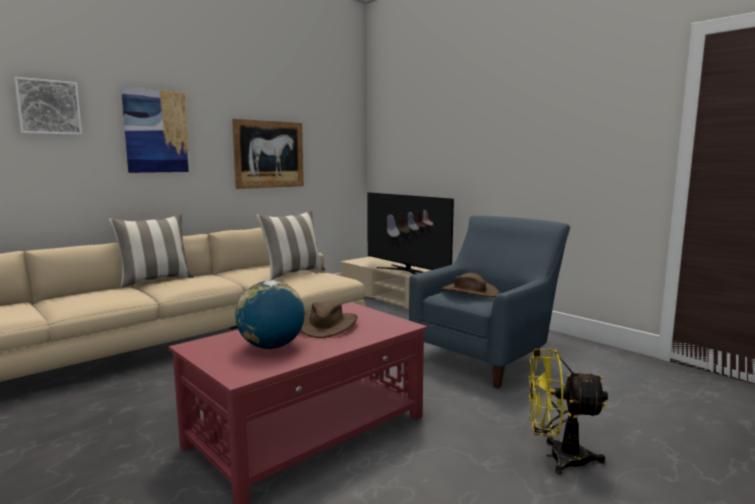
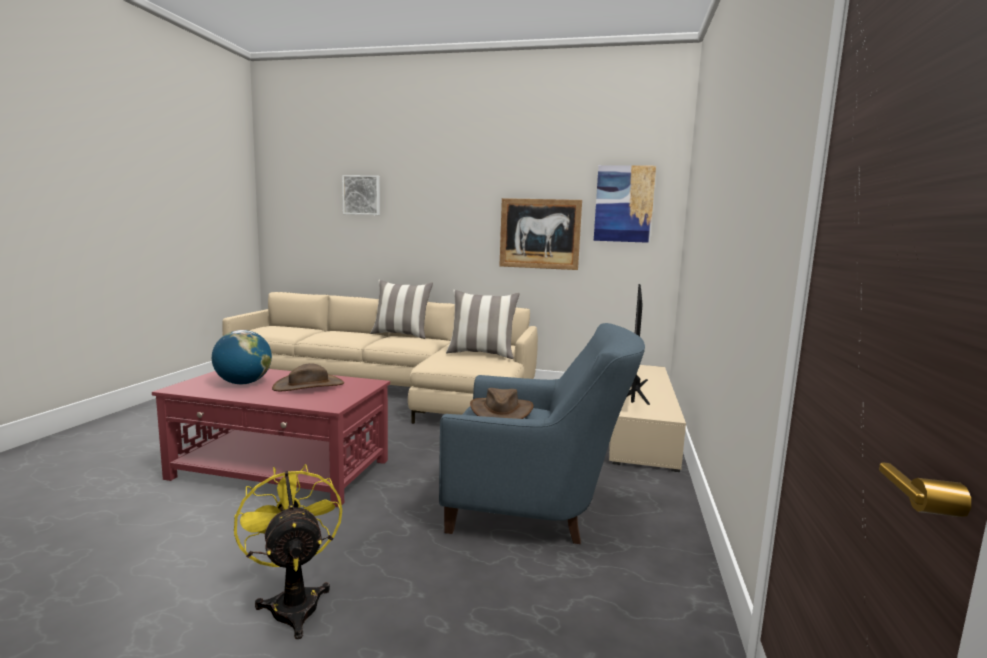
camera: 55 degrees right, 0 degrees up
picture [121,87,190,173] -> picture moved to [594,165,656,243]

